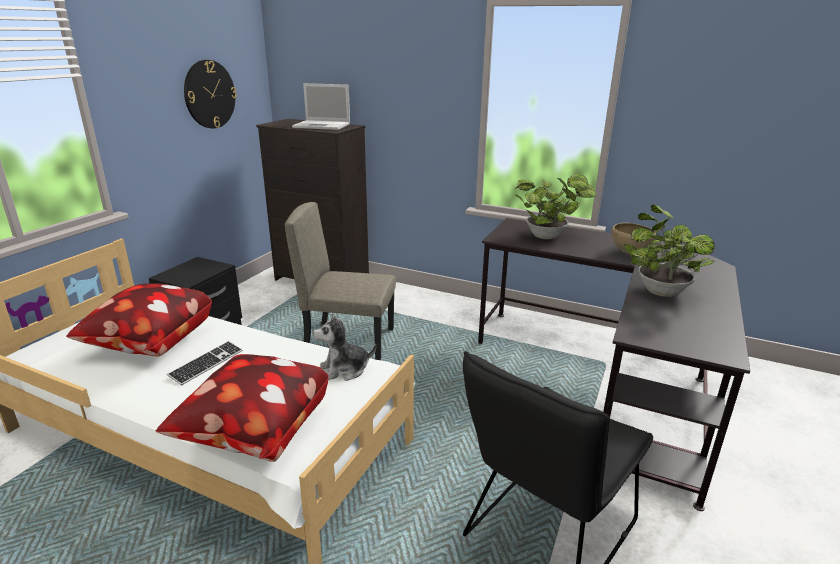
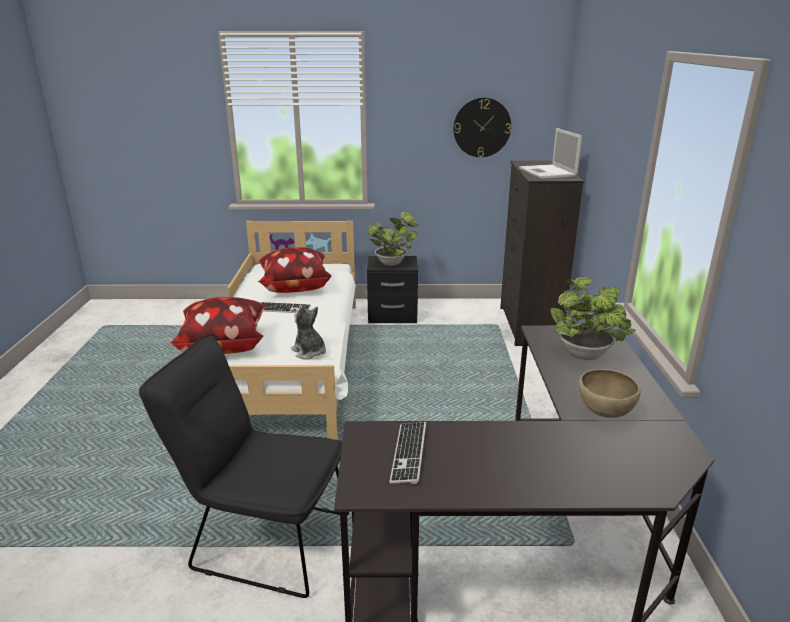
camera: 65 degrees right, 0 degrees up
beige chair [285,202,396,360] -> none
potted plant [624,205,715,297] -> potted plant moved to [367,211,419,266]
none -> keyboard [390,422,426,484]

